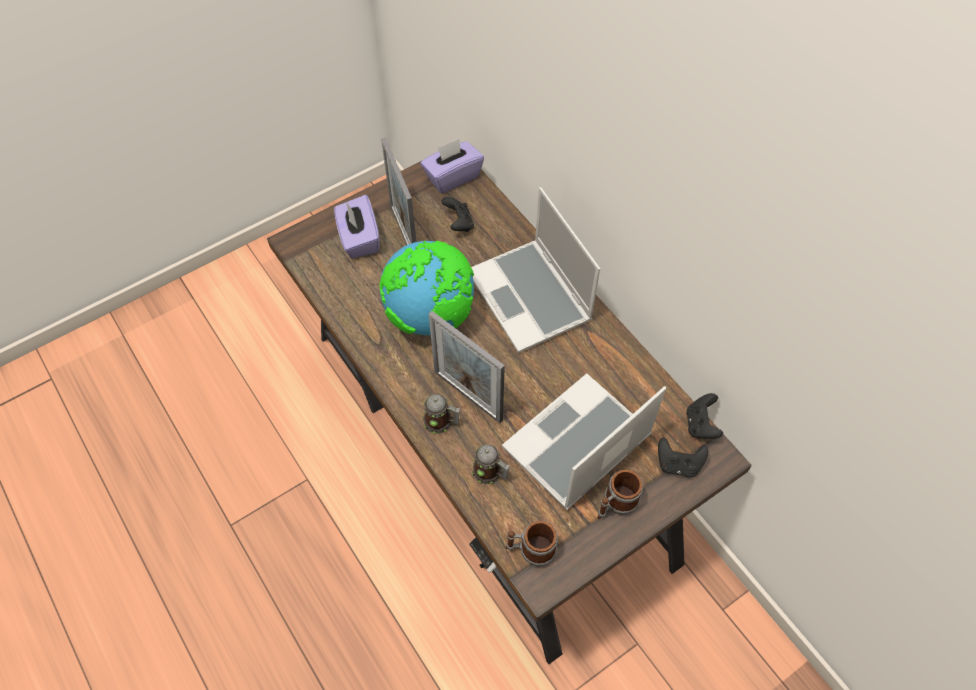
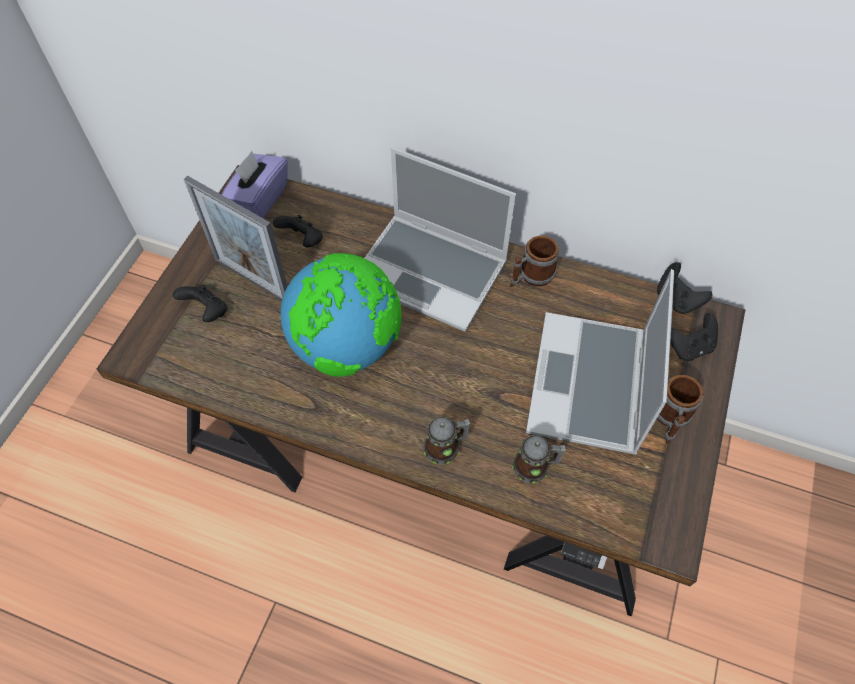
camera: 35 degrees left, 0 degrees up
purple tissue box [334,195,380,258] -> black game controller [173,285,227,322]
picture frame [429,311,505,423] -> none
mug [505,521,558,566] -> mug moved to [510,236,559,287]

